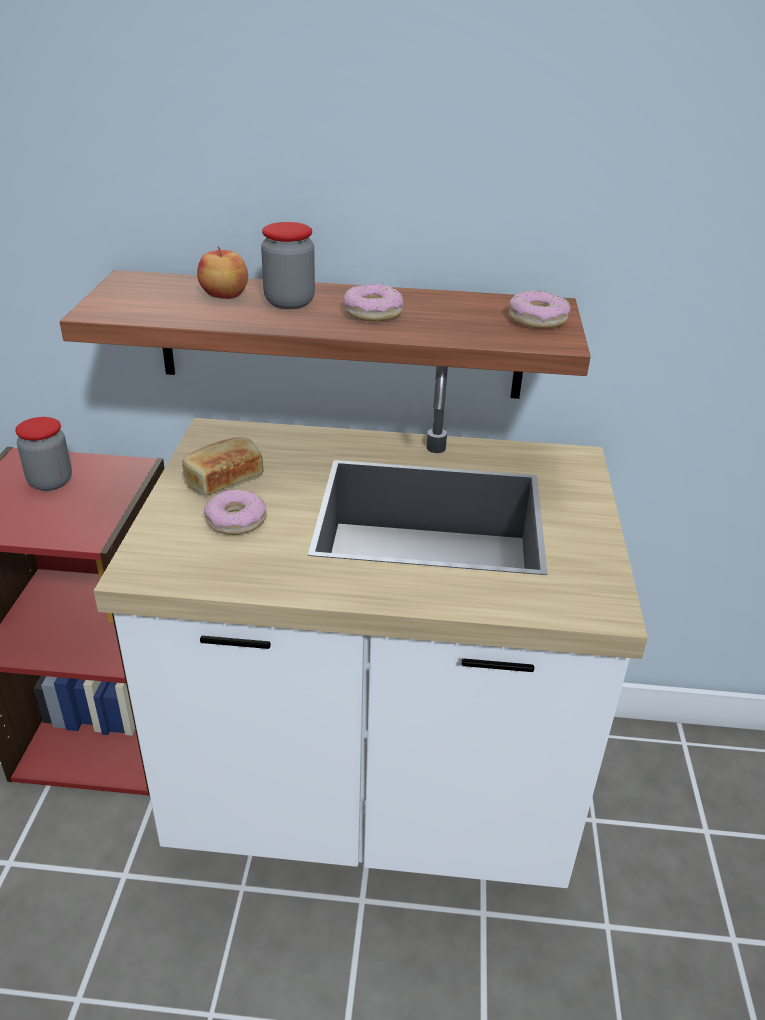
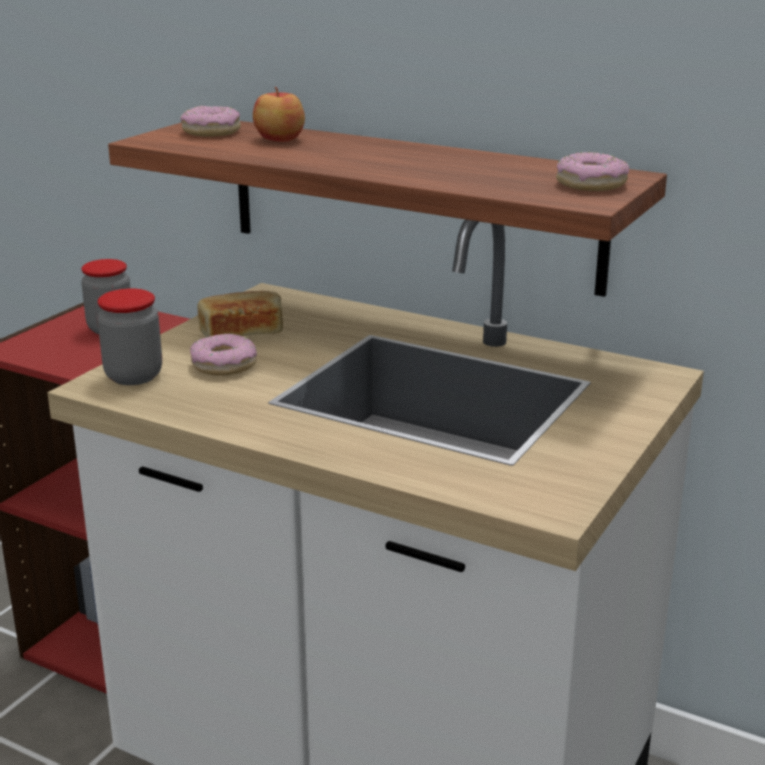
camera: 25 degrees right, 10 degrees down
jar [261,222,315,309] -> jar moved to [97,288,162,385]
donut [344,284,403,321] -> donut moved to [180,106,241,137]

